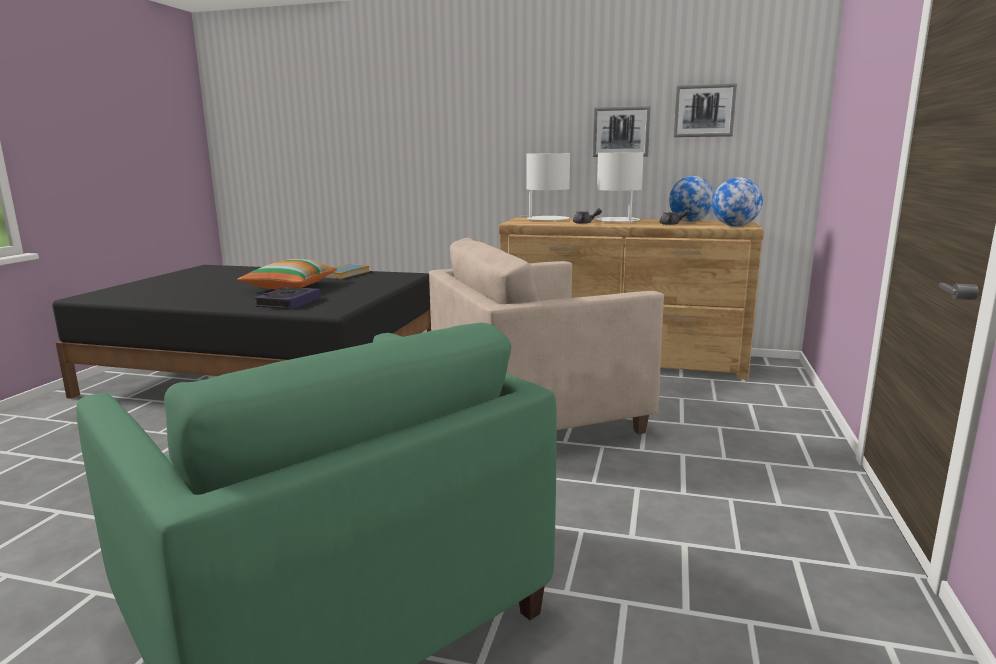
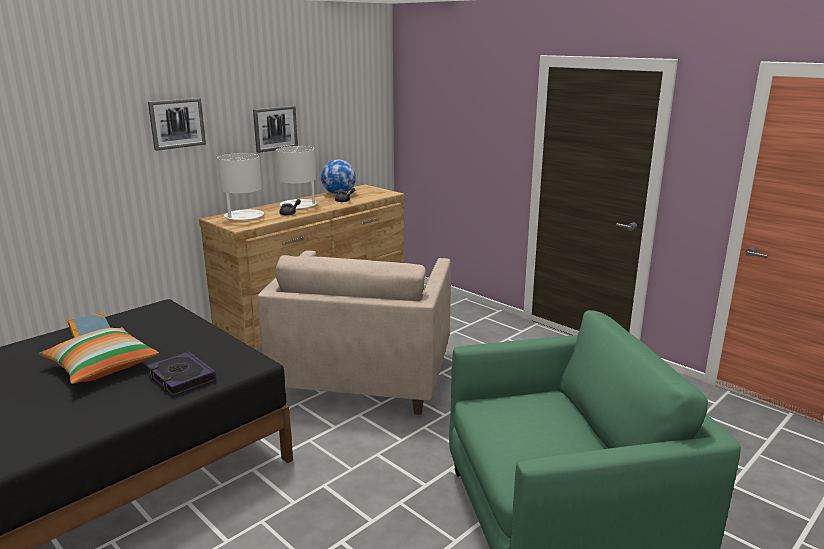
camera: 60 degrees left, 5 degrees up
picture [674,83,737,137] -> picture moved to [148,98,206,151]
globe [712,177,763,226] -> none

